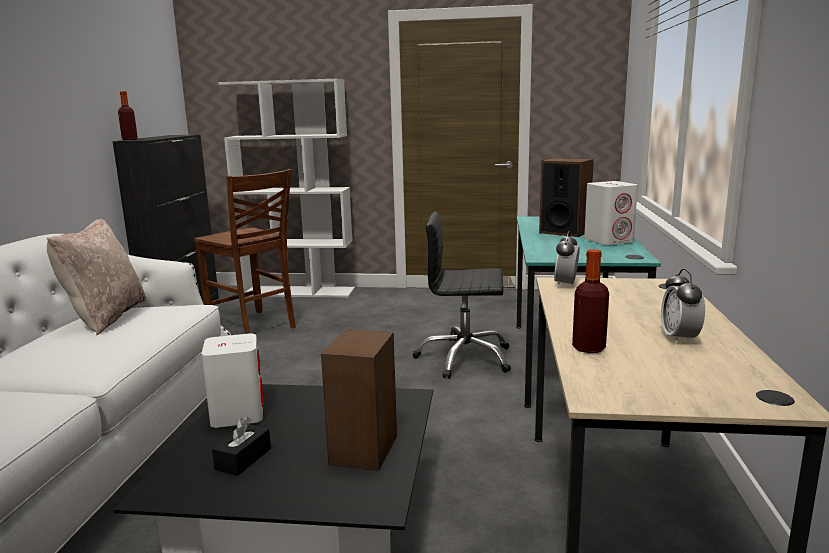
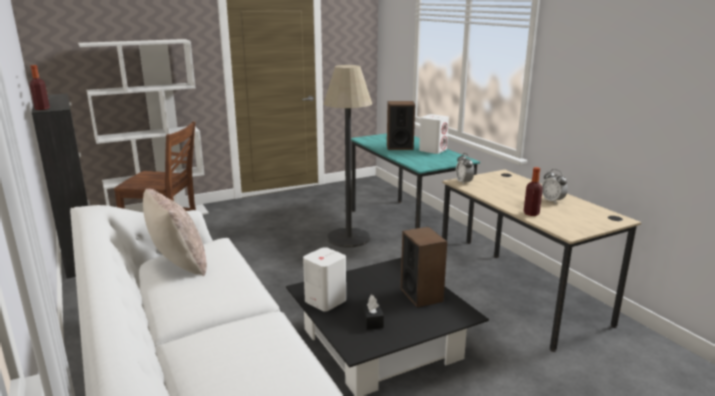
camera: 35 degrees left, 5 degrees up
black office chair [413,212,511,379] -> floor lamp [324,65,372,248]

